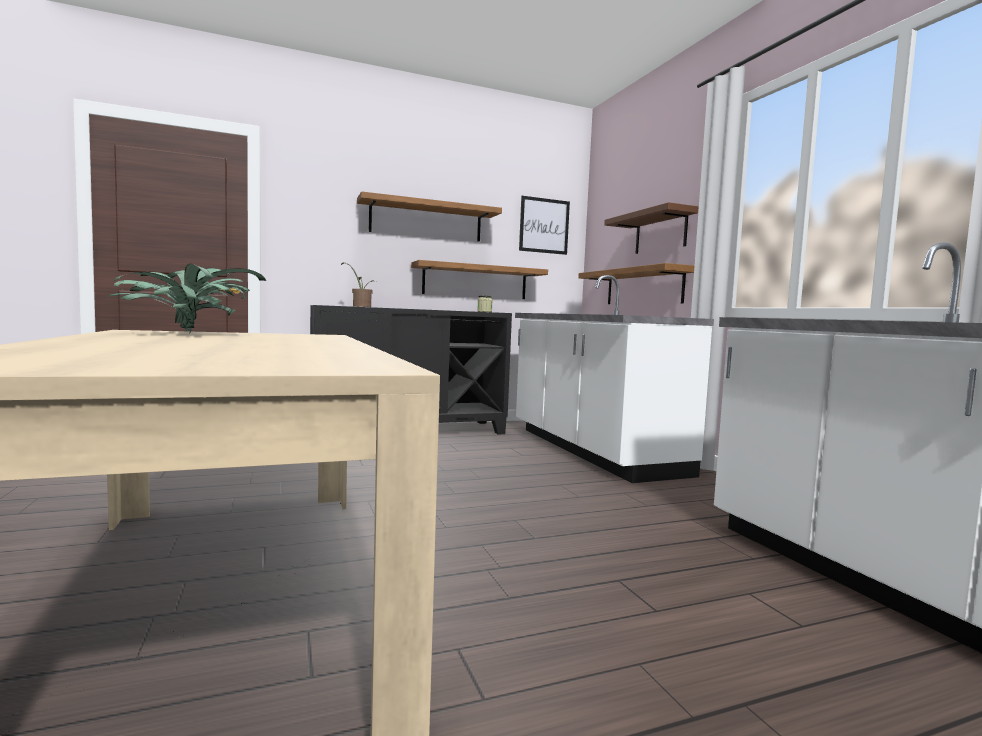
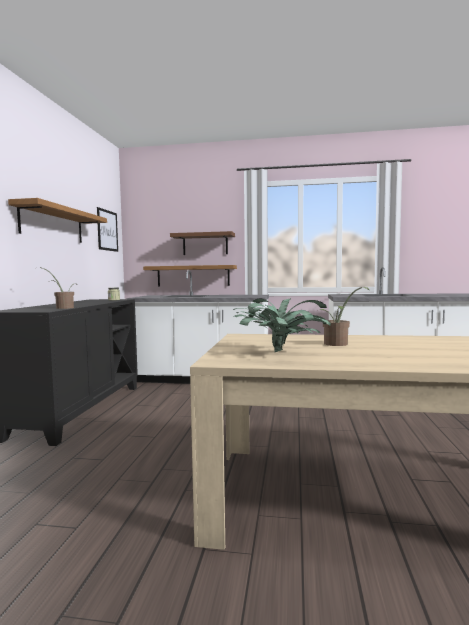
camera: 60 degrees left, 0 degrees up
shelf [411,260,548,299] -> none
none -> potted plant [320,287,370,346]

